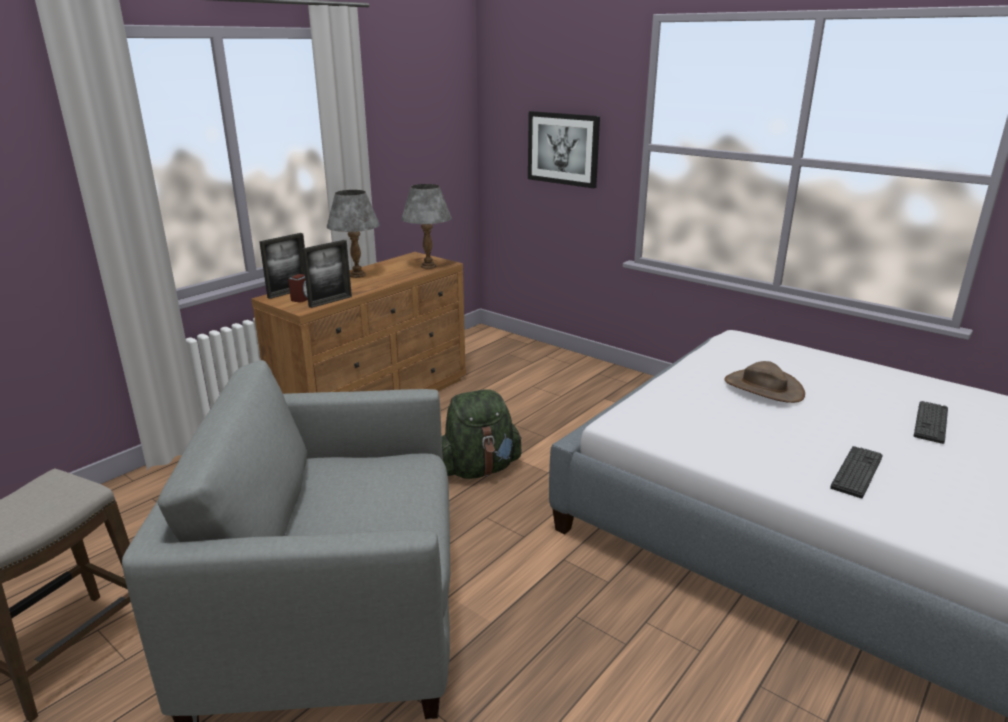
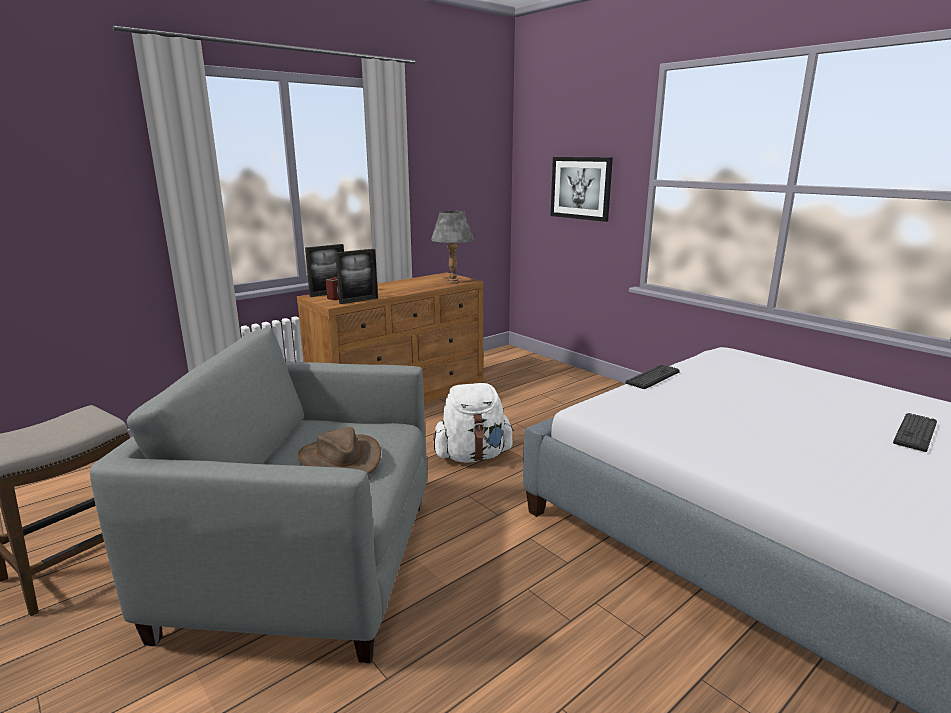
camera: 10 degrees right, 5 degrees down
grey table lamp [327,190,380,278] -> none
green backpack [442,389,522,479] -> white backpack [433,383,514,463]
brown hat [725,361,805,403] -> brown hat moved to [298,427,381,475]
keyboard [830,446,883,498] -> keyboard moved to [626,365,680,389]

